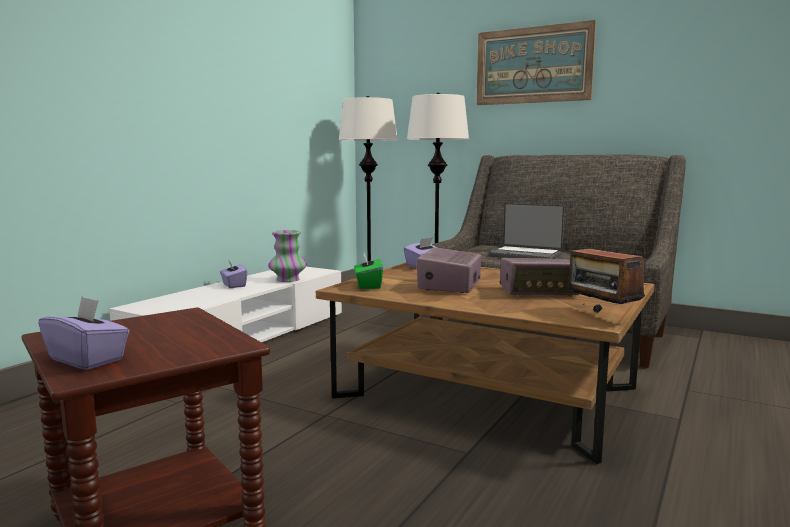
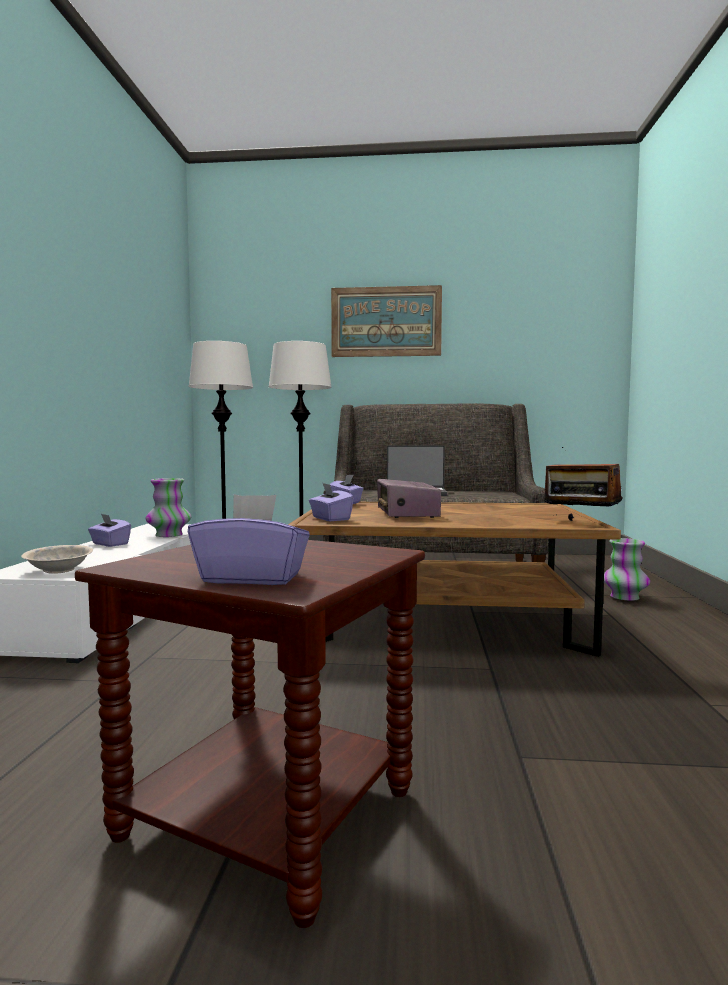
camera: 25 degrees left, 5 degrees down
green tissue box [354,252,383,289] -> purple tissue box [309,483,354,521]
radio [500,258,579,296] -> none
none -> beige bowl [21,545,93,574]
none -> vase [604,538,650,601]

